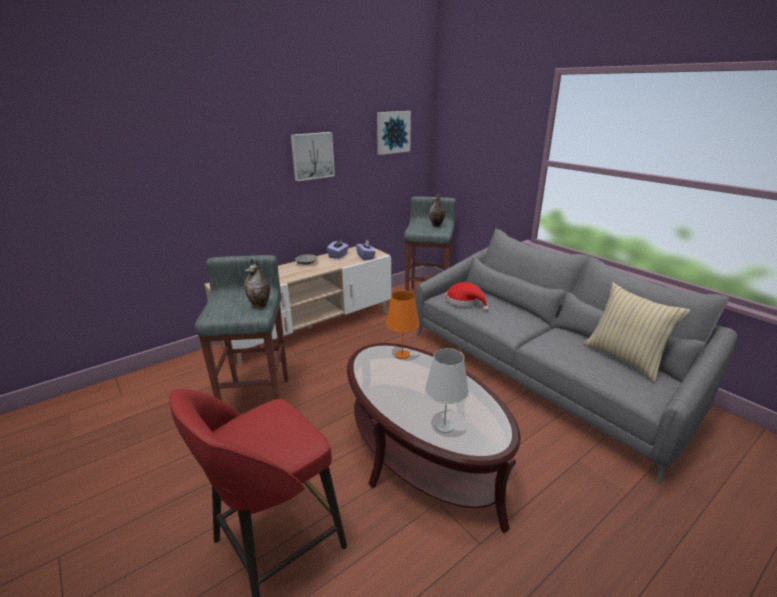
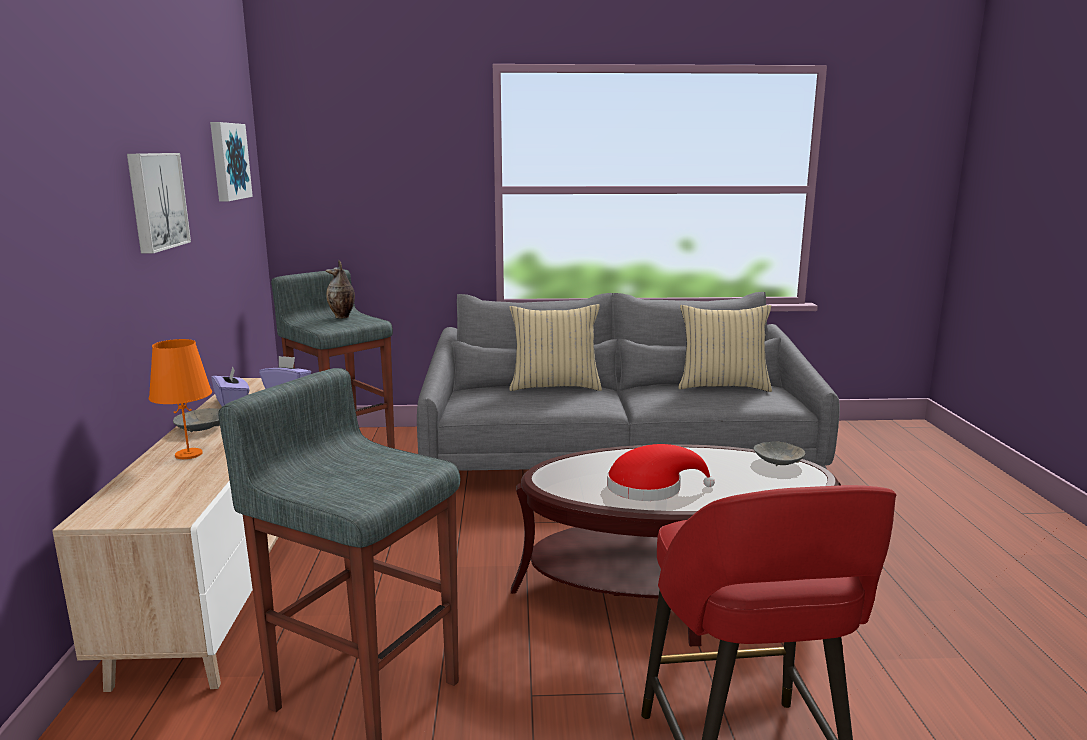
camera: 55 degrees left, 10 degrees down
vase [244,258,270,308] -> none
orange table lamp [386,291,420,359] -> orange table lamp moved to [149,339,212,459]
white table lamp [425,348,469,433] -> none
red hat [446,282,489,311] -> red hat moved to [607,444,715,501]
none -> beige pillow [510,304,602,391]
none -> grey bowl [754,441,806,466]

